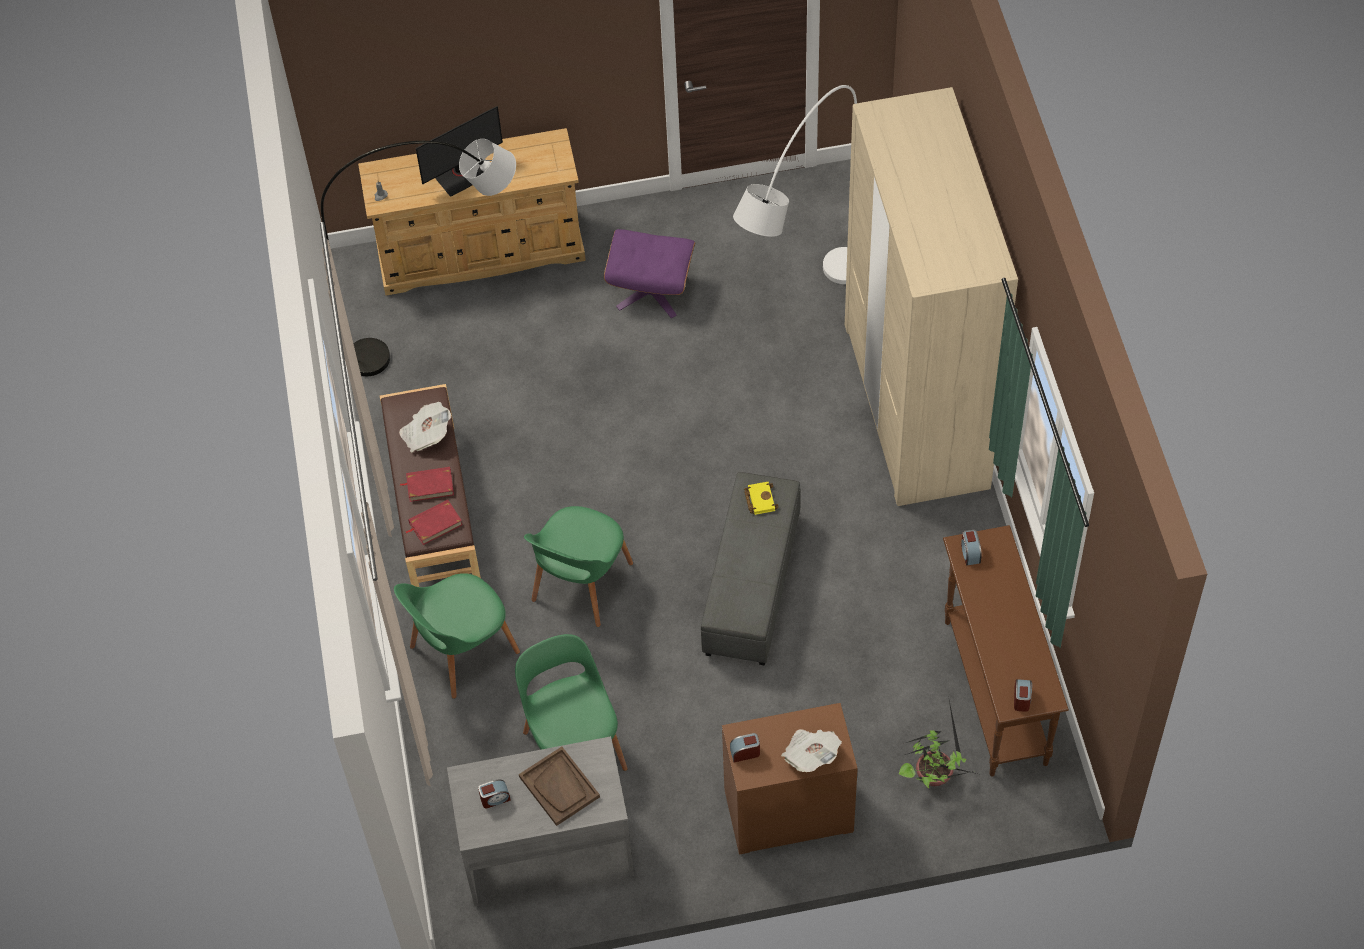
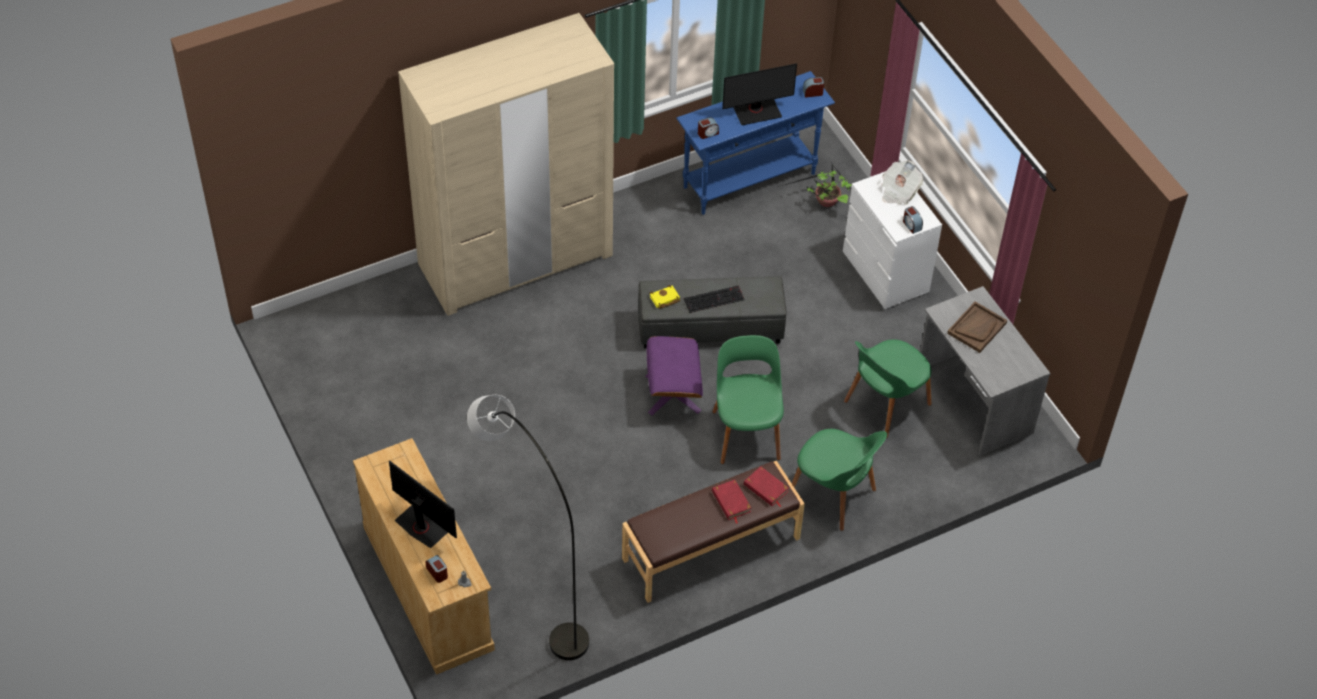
camera: 110 degrees left, 5 degrees down
newspaper [399,402,451,453] -> none
alarm clock [478,780,511,808] -> alarm clock moved to [426,555,448,583]
green chair [524,506,633,627] -> green chair turned 105 degrees counterclockwise [712,335,784,464]
purple ottoman [604,229,696,318] -> purple ottoman moved to [645,336,703,416]
brown dresser [722,703,858,855] -> white dresser [843,171,942,310]
white floor lamp [733,85,857,284] -> none
brown console table [943,525,1069,776] -> blue console table [676,71,835,215]
none -> keyboard [684,285,745,313]
none -> monitor [722,63,797,125]

